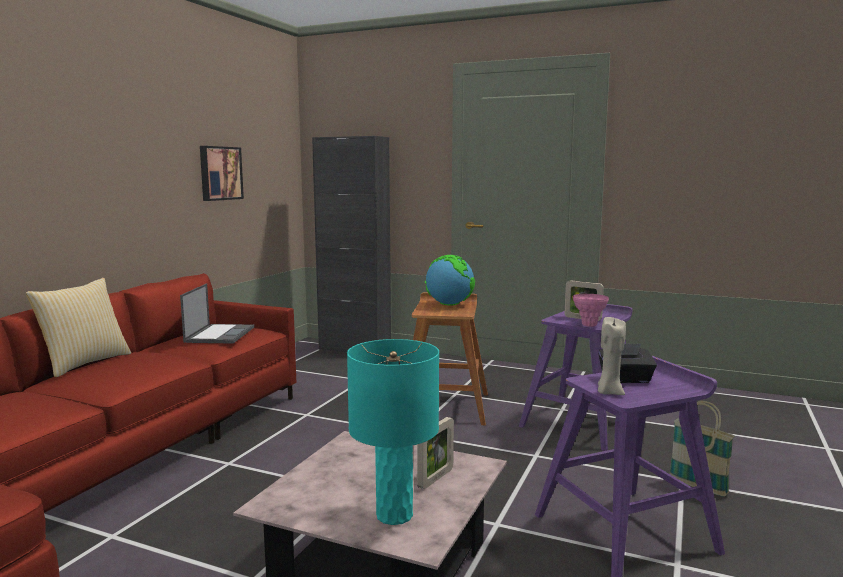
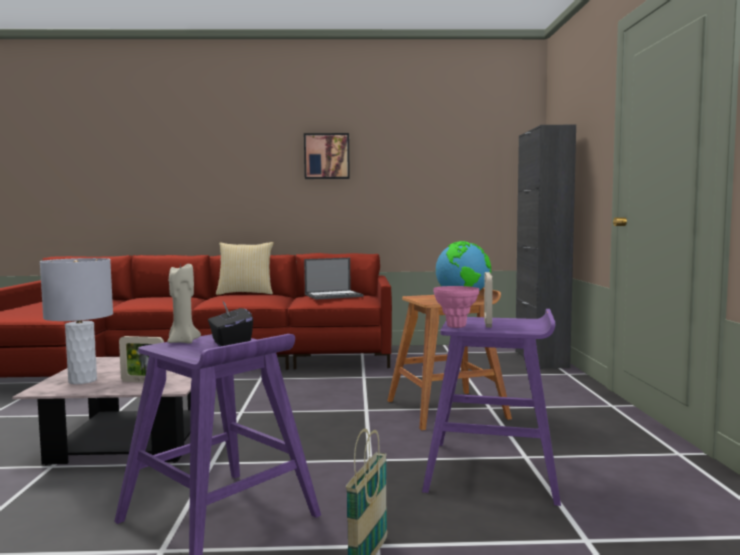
camera: 65 degrees right, 5 degrees down
picture [200,146,244,201] -> picture moved to [304,133,350,179]
turquoise table lamp [347,339,439,525] -> grey table lamp [40,258,113,384]

